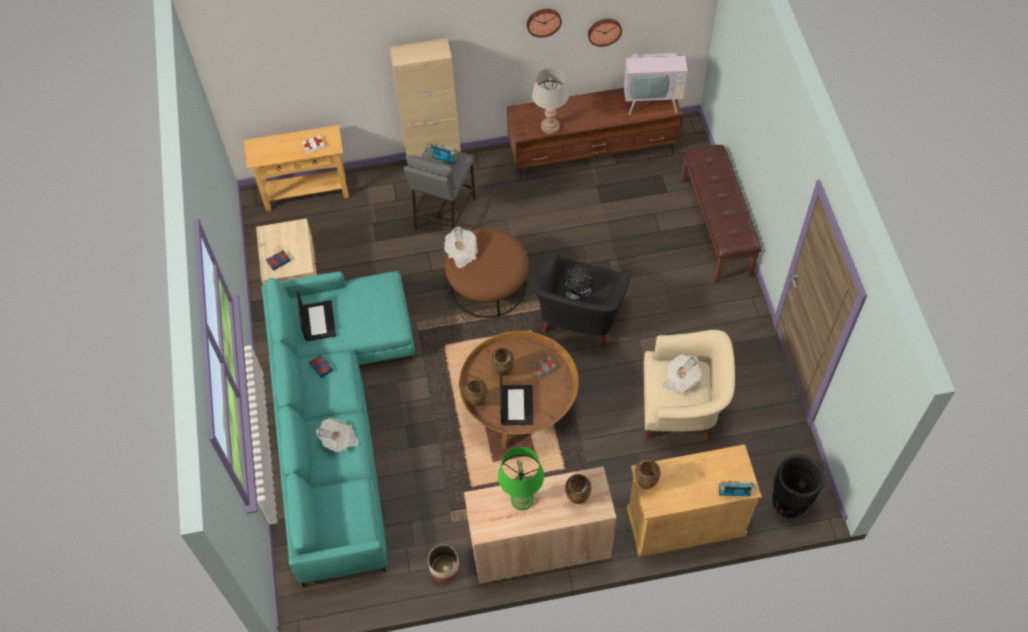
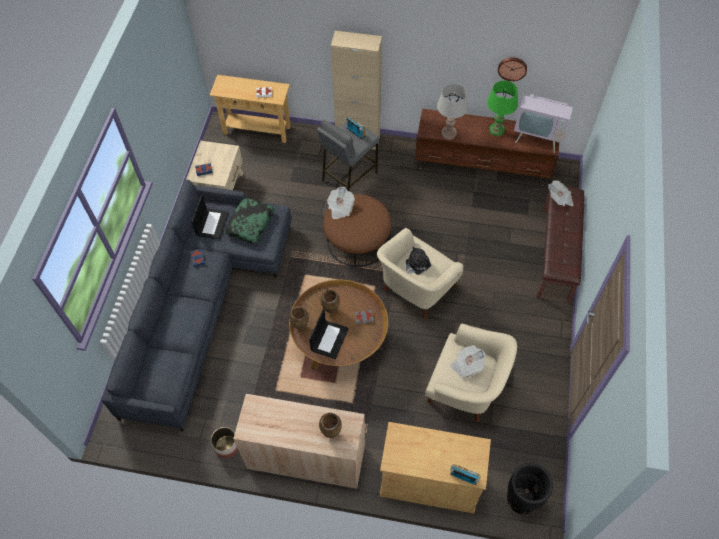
camera: 20 degrees right, 0 degrees up
turquoise sofa [261,271,415,588] -> grey sofa [102,180,292,432]
newspaper [316,418,359,453] -> newspaper moved to [548,180,573,206]
green table lamp [498,447,544,510] -> green table lamp moved to [487,81,518,136]
wall clock [527,9,562,38] -> none
black armchair [533,251,632,348] -> beige armchair [377,228,463,319]
brown vase [635,459,660,489] -> none
none -> pillow [224,198,275,243]

